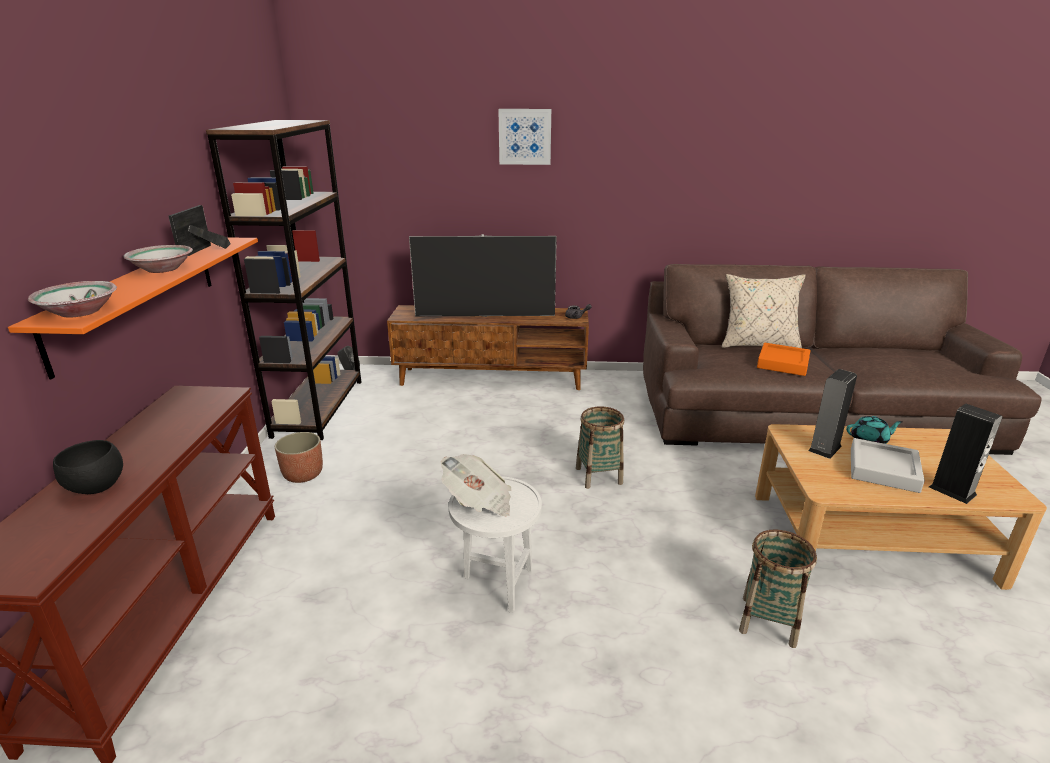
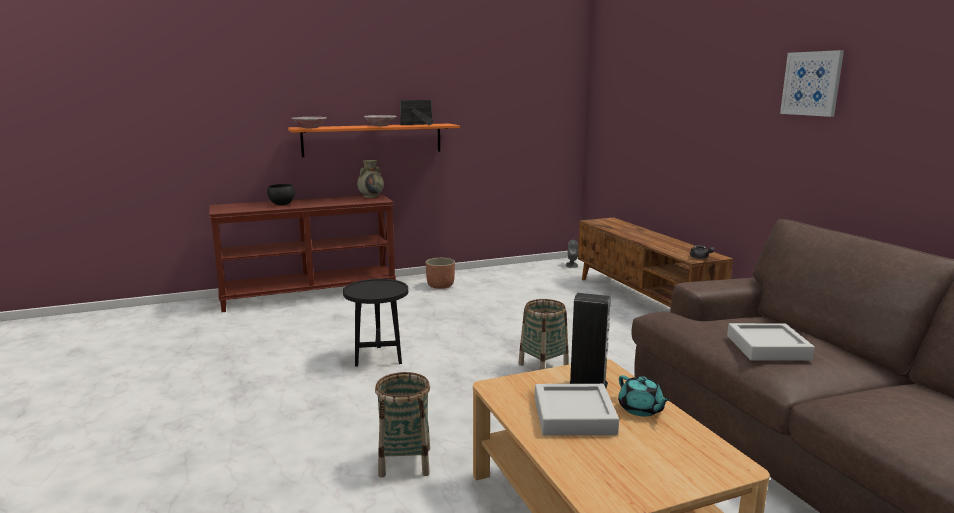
camera: 65 degrees right, 10 degrees down
brown bookcase [206,120,361,440] -> none
television [409,234,557,317] -> none
newspaper [441,454,511,516] -> none
white side table [449,476,542,613] -> black side table [343,279,408,367]
picture [499,109,551,165] -> picture moved to [780,50,844,117]
beige pillow [722,274,806,348] -> none
orange tray [757,343,810,376] -> grey tray [727,323,815,361]
speaker [929,404,1003,504] -> none
none -> beige vase [357,160,384,198]

